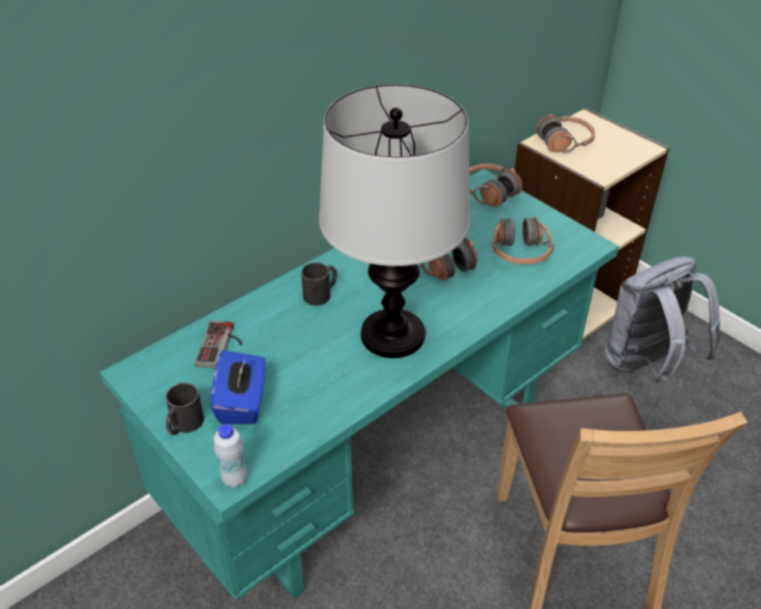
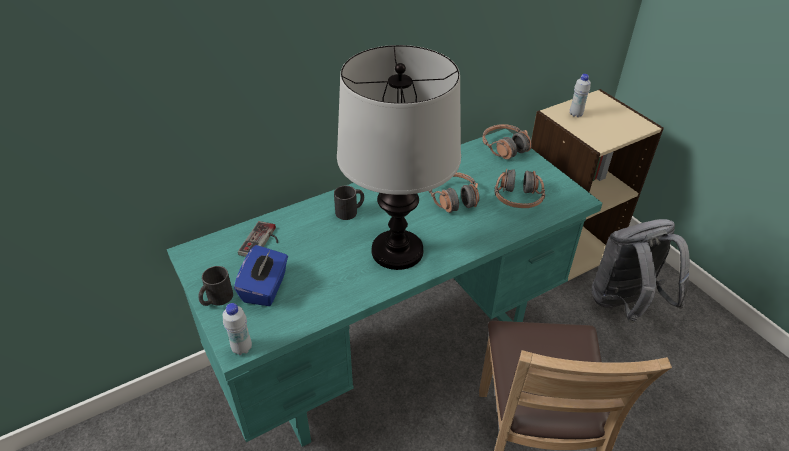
camera: 10 degrees right, 0 degrees up
headphones [536,114,595,153] -> white bottle [570,74,591,117]

